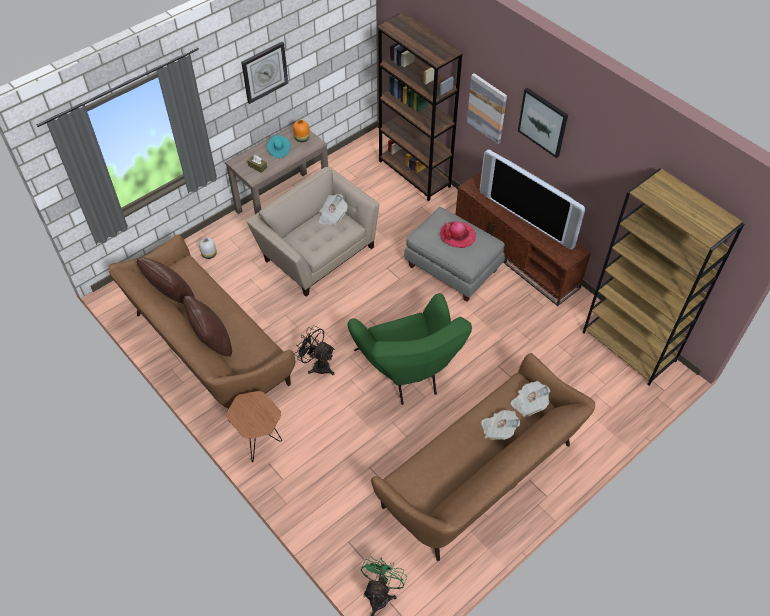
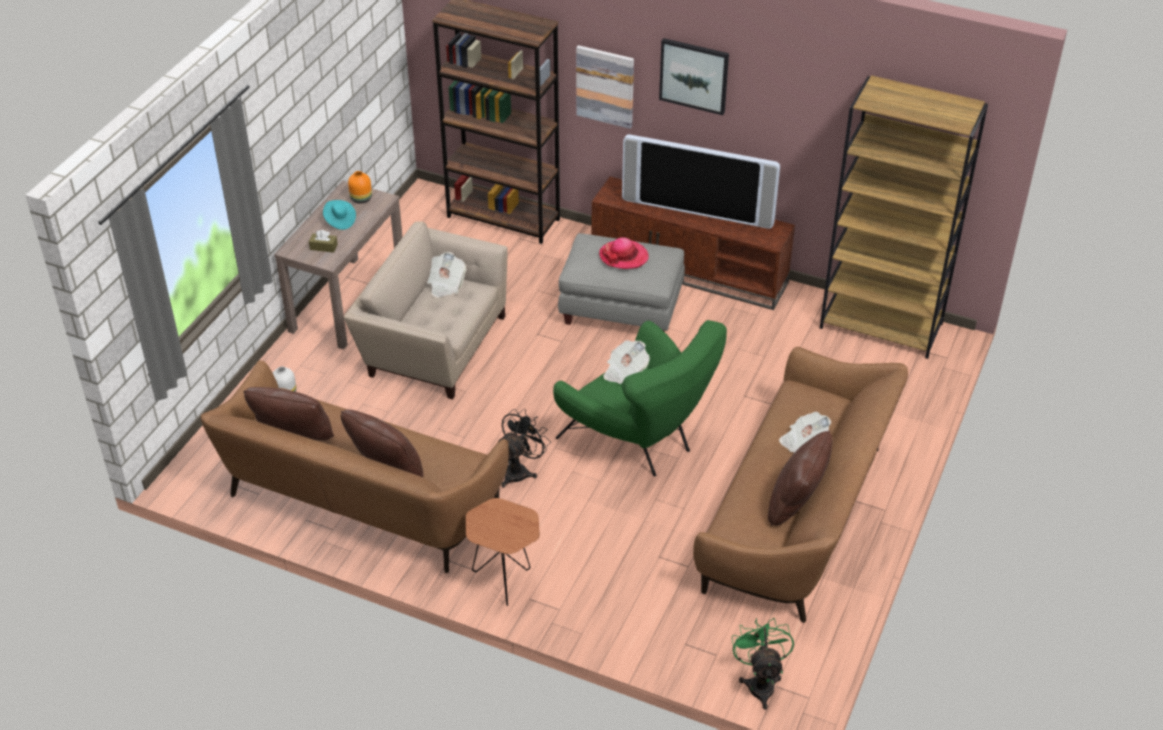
camera: 25 degrees left, 10 degrees down
wall clock [241,42,288,104] -> none
black fan [294,326,335,375] -> black fan turned 120 degrees clockwise [497,409,551,488]
newspaper [511,381,550,417] -> newspaper moved to [603,340,650,384]
none -> brown pillow [768,431,832,526]

